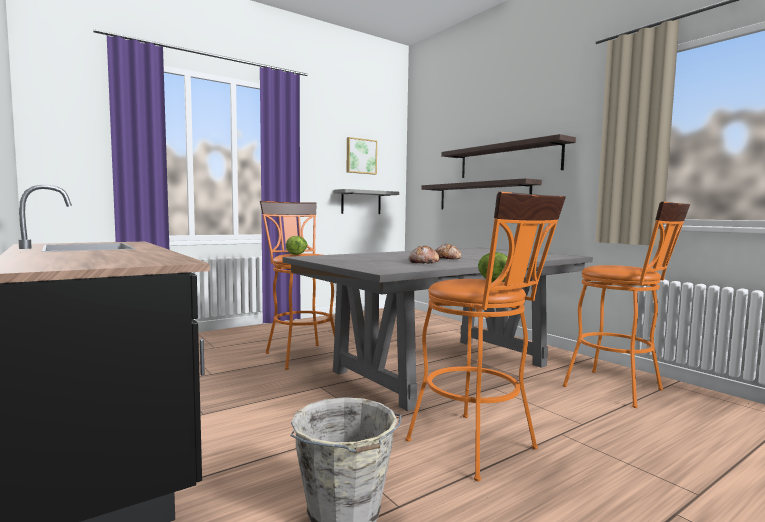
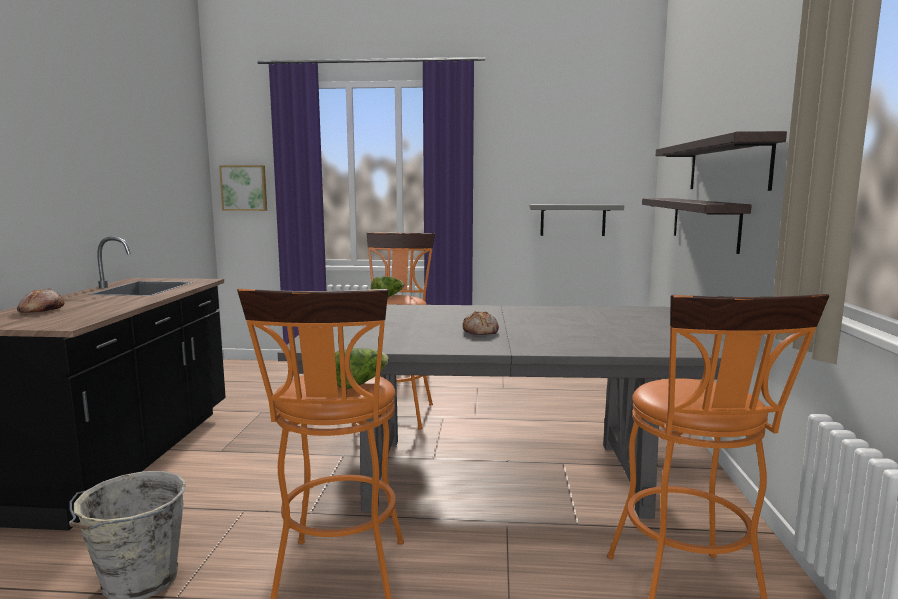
camera: 40 degrees right, 5 degrees up
picture [347,137,377,175] -> picture moved to [219,165,267,211]
bread [409,245,440,264] -> bread moved to [17,288,65,313]

